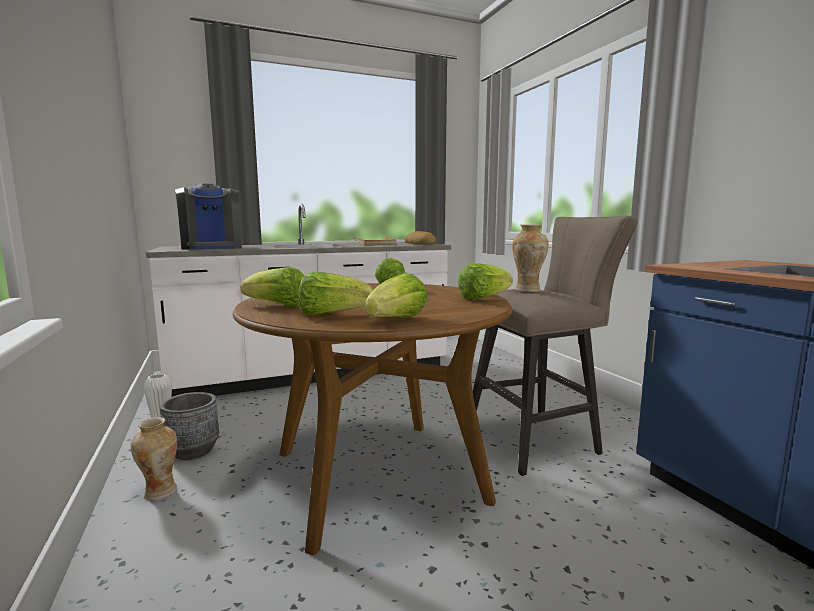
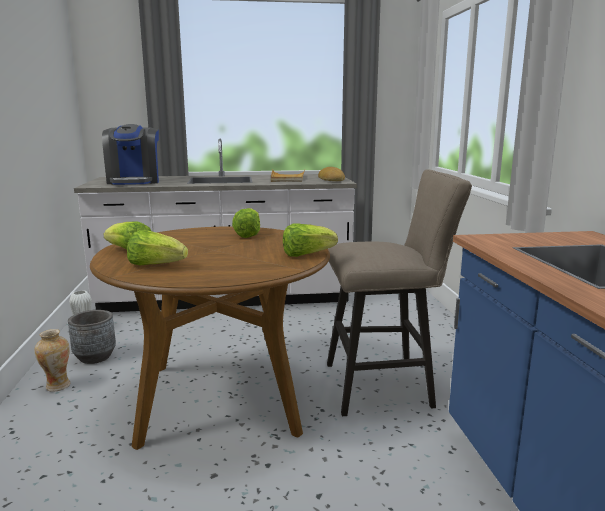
camera: 15 degrees right, 5 degrees up
lettuce [365,272,428,318] -> none
vase [512,225,549,292] -> none

